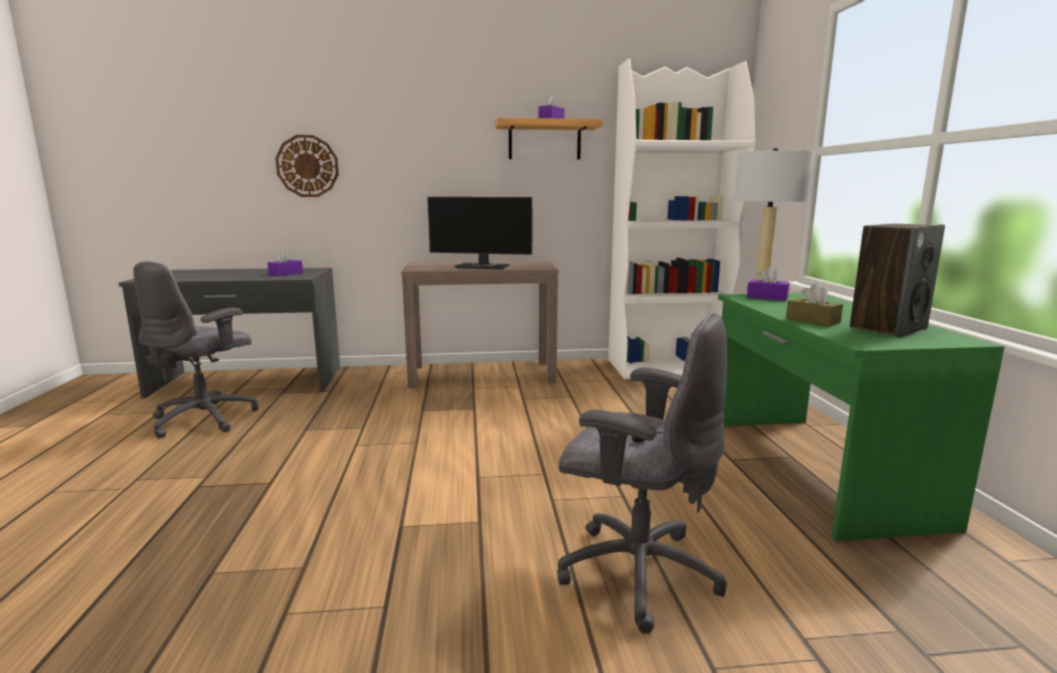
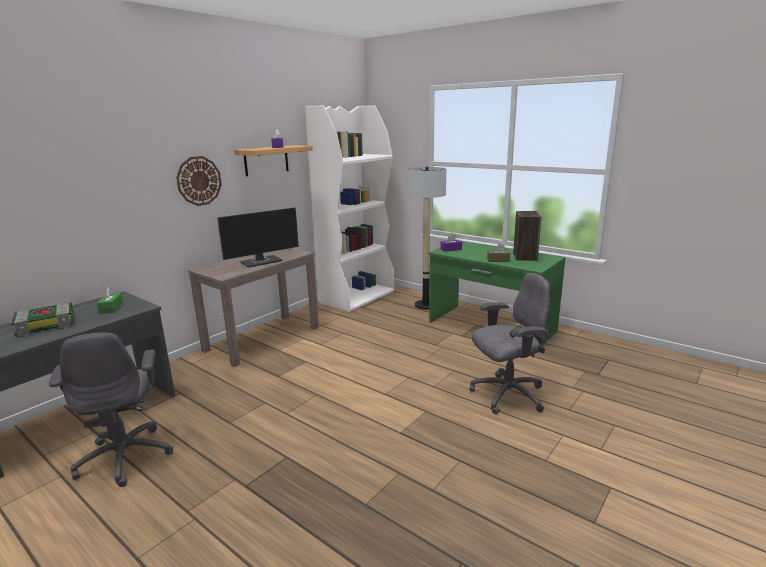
camera: 45 degrees left, 5 degrees up
purple tissue box [268,249,303,276] -> green tissue box [97,287,124,314]
wall clock [275,135,339,197] -> wall clock moved to [176,156,222,206]
none -> book [11,302,74,336]

